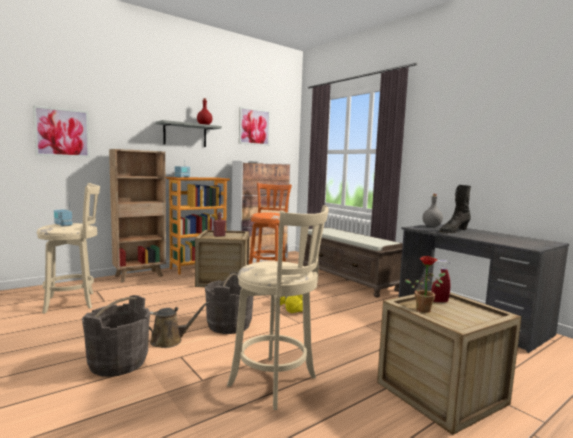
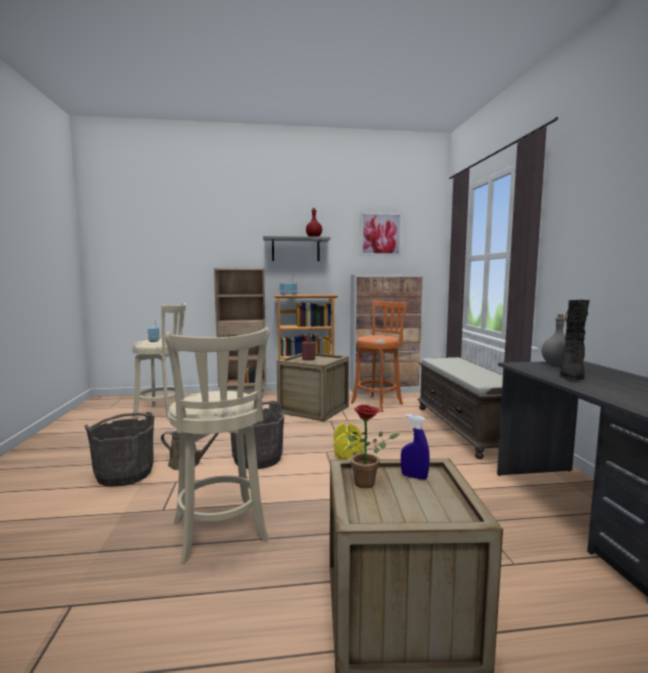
camera: 30 degrees right, 0 degrees up
picture [33,105,90,158] -> none
red spray bottle [431,260,451,302] -> blue spray bottle [401,414,430,480]
black boot [439,185,471,233] -> black boot turned 60 degrees counterclockwise [560,300,590,380]

